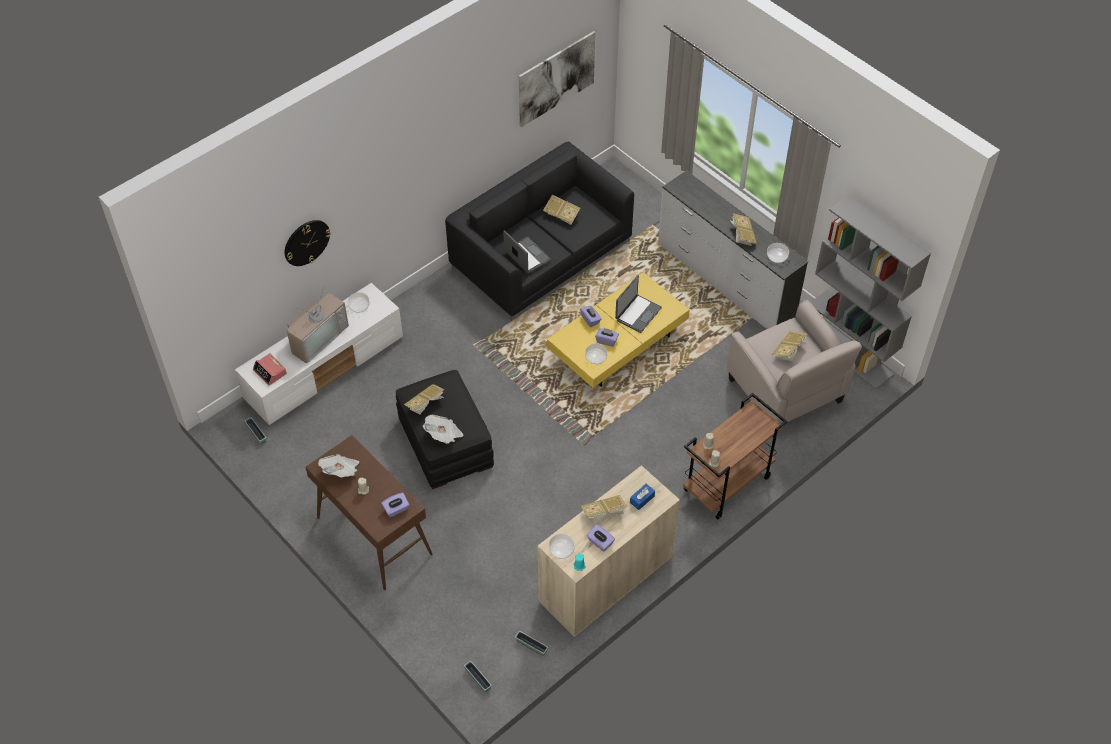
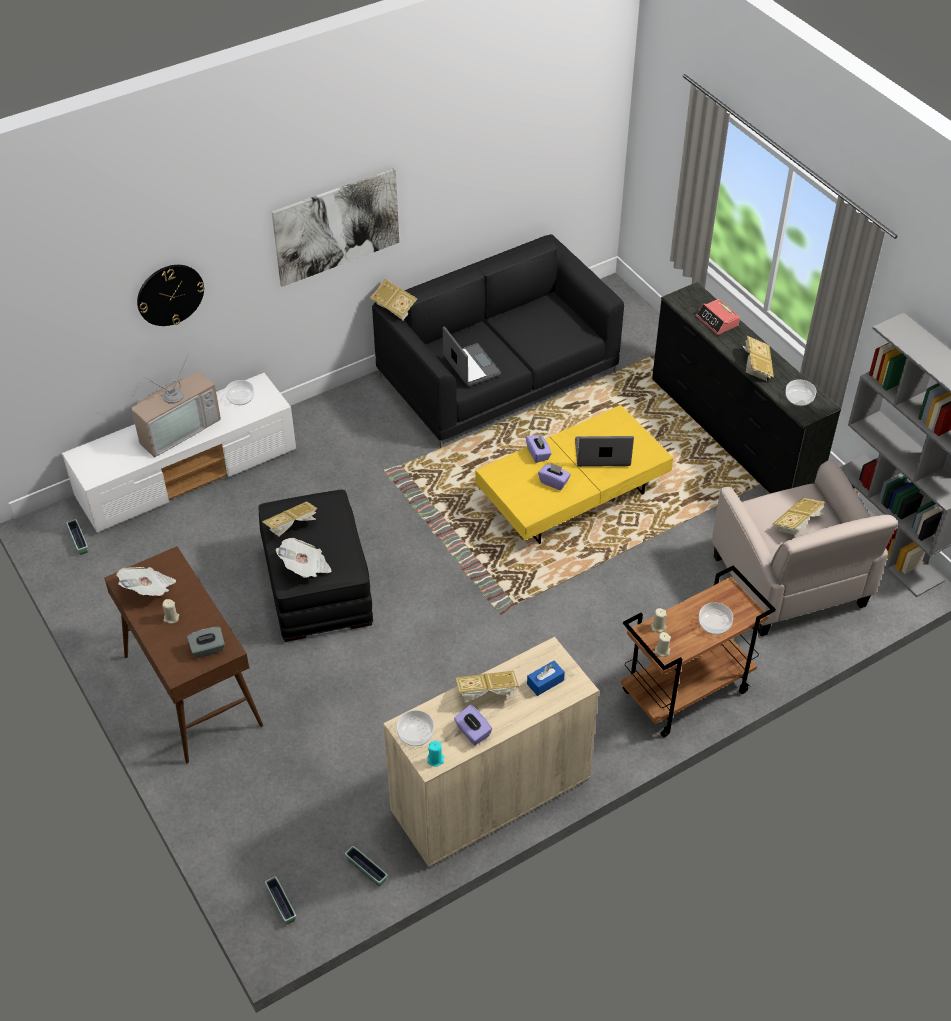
camera: 10 degrees right, 5 degrees down
alarm clock [253,353,287,385] -> alarm clock moved to [696,299,740,335]
purple tissue box [382,492,409,517] -> grey tissue box [187,627,225,658]
picture [519,31,595,127] -> picture moved to [272,168,399,287]
book [543,195,580,225] -> book moved to [370,279,417,320]
bowl [585,343,608,364] -> bowl moved to [699,603,733,634]
laptop [615,275,662,333] -> laptop turned 135 degrees counterclockwise [575,436,634,467]
white dresser [658,170,808,329] -> black dresser [652,282,841,494]

